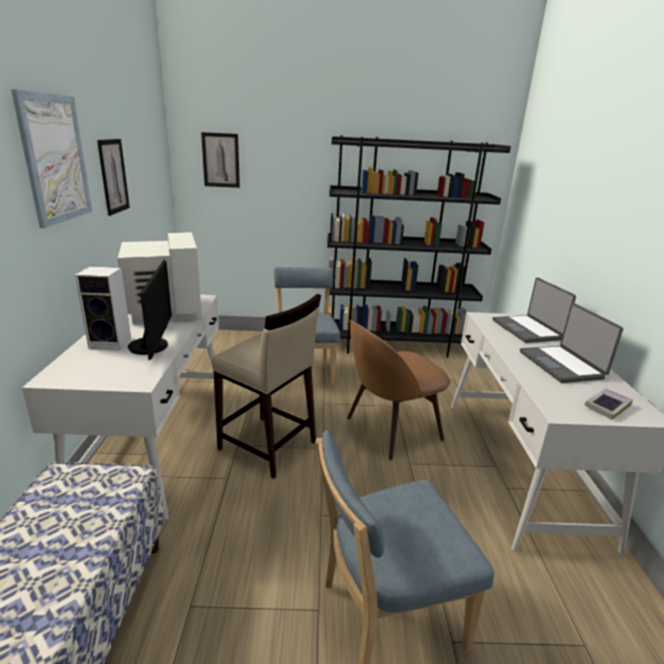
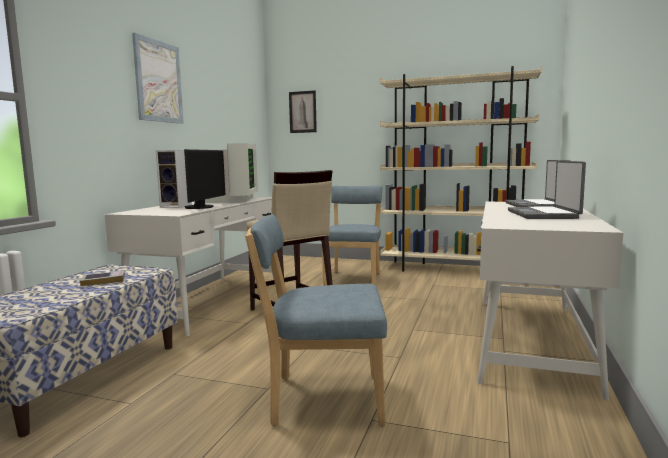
camera: 20 degrees right, 15 degrees down
picture [97,139,130,216] -> none
black bookcase [327,135,511,358] -> beige bookcase [380,66,542,271]
brown chair [347,320,450,460] -> none
book [585,389,633,420] -> book moved to [80,271,125,286]

